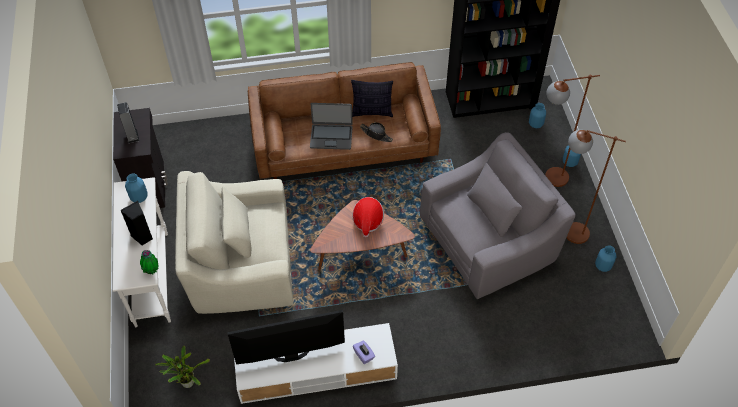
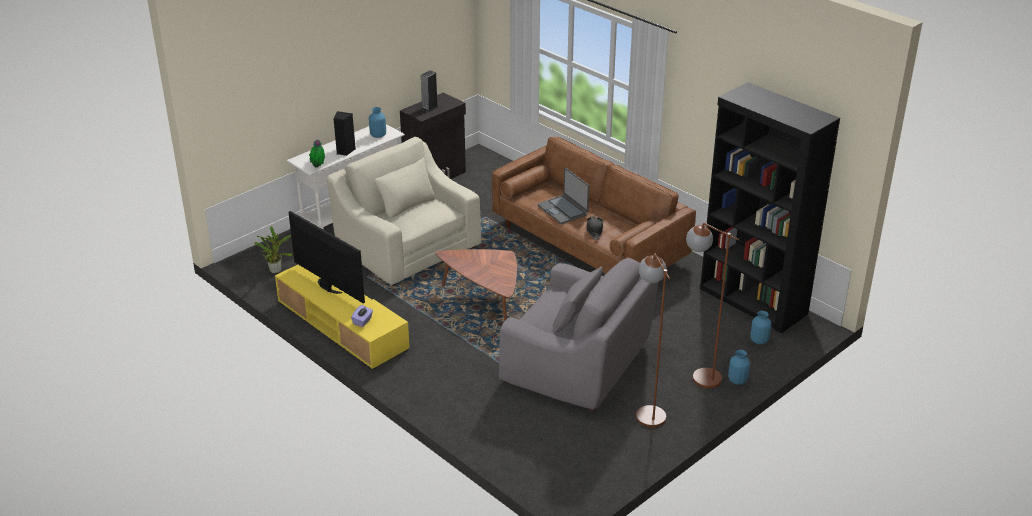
camera: 55 degrees right, 20 degrees down
white tv stand [234,323,398,404] -> yellow tv stand [275,265,410,370]
pillow [351,80,393,117] -> none
hat [352,197,384,237] -> none
blue vase [595,245,616,272] -> none

